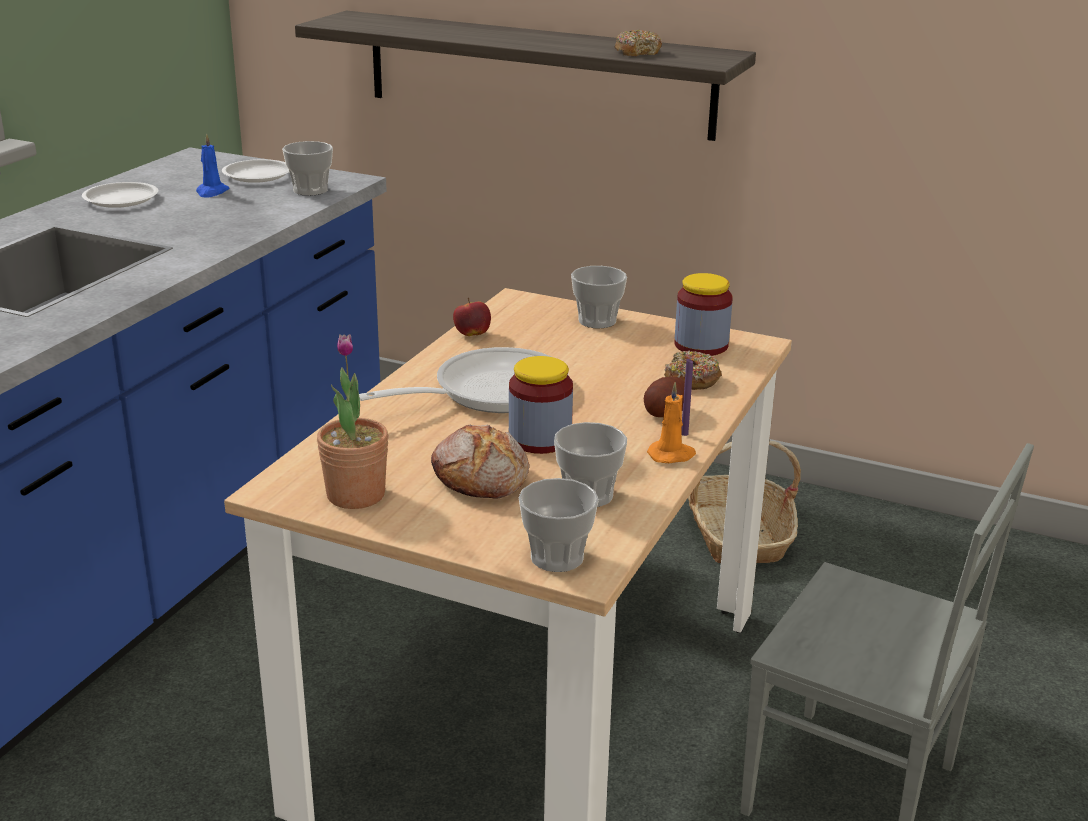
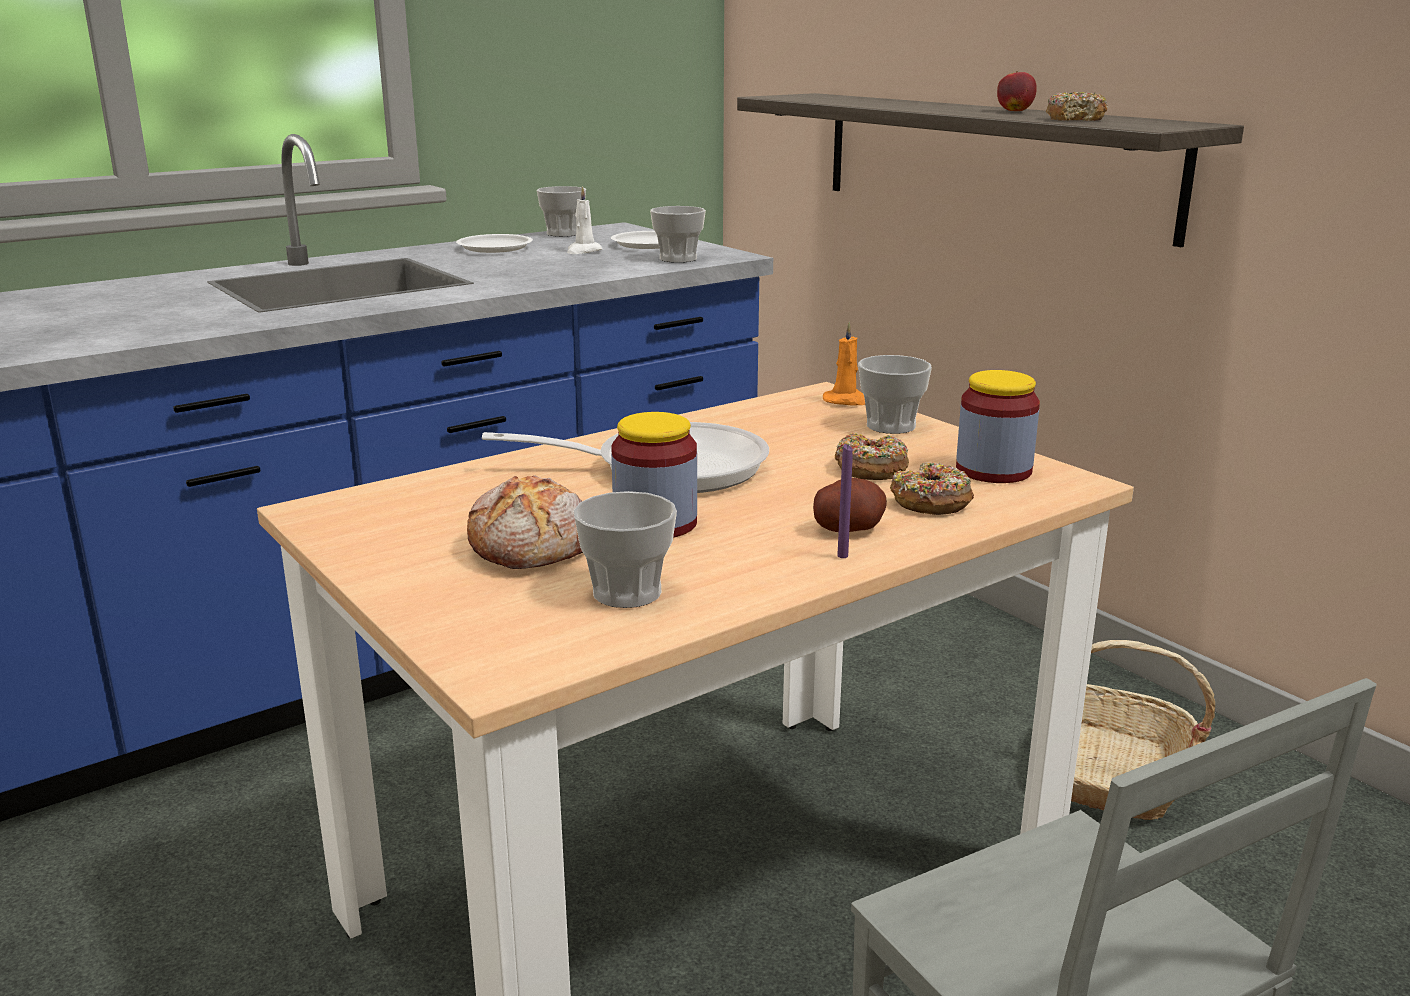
camera: 30 degrees right, 5 degrees down
blue candle [196,133,229,198] -> white candle [567,186,603,254]
potted plant [317,334,389,509] -> none
apple [453,298,491,336] -> apple moved to [997,71,1037,111]
cup [518,478,599,572] -> cup moved to [537,186,586,237]
orange candle [647,382,696,463] -> orange candle moved to [823,321,865,406]
none -> donut [835,432,909,480]

